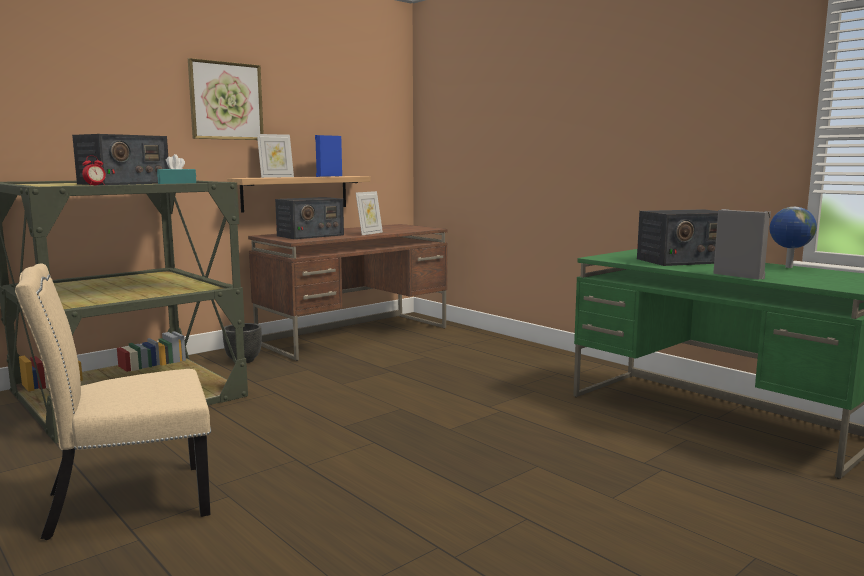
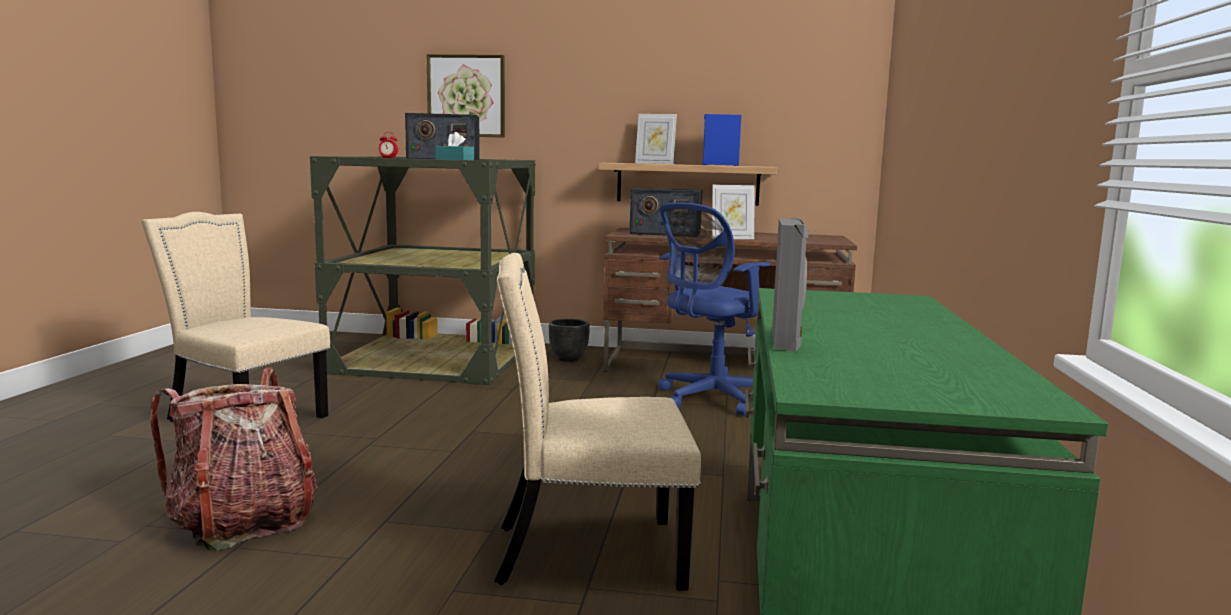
camera: 50 degrees right, 0 degrees up
picture [188,58,264,140] -> picture moved to [426,54,505,138]
radio [637,209,718,266] -> none
globe [770,207,817,268] -> none
none -> backpack [150,367,318,550]
none -> beige chair [494,253,701,591]
none -> blue office chair [658,203,770,416]

